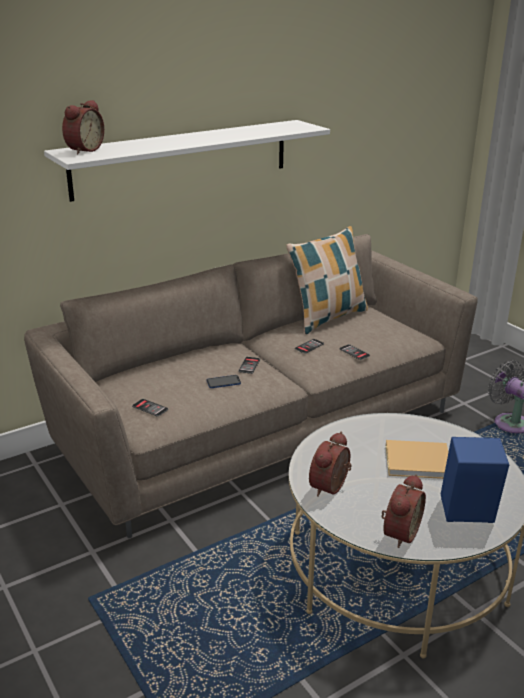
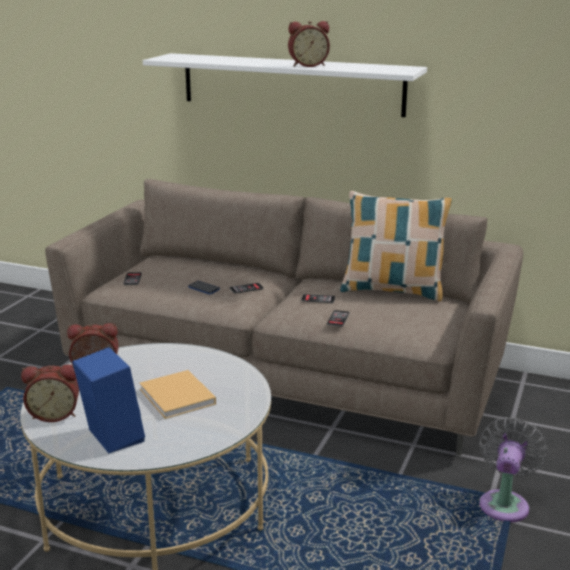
camera: 55 degrees right, 5 degrees down
alarm clock [62,100,104,154] -> alarm clock moved to [288,21,330,67]

